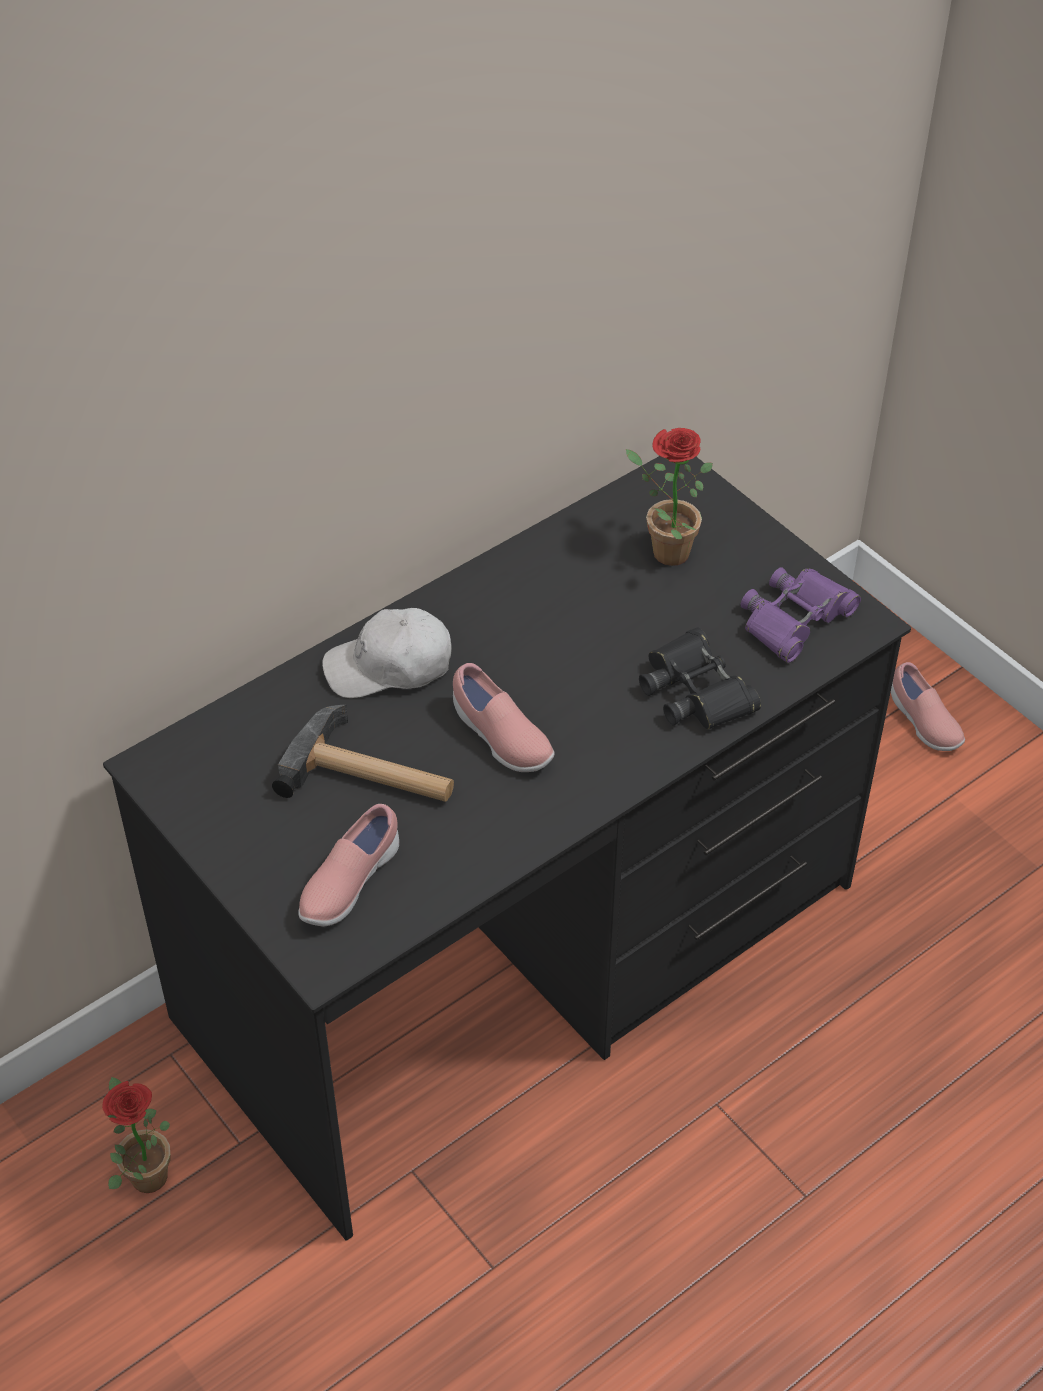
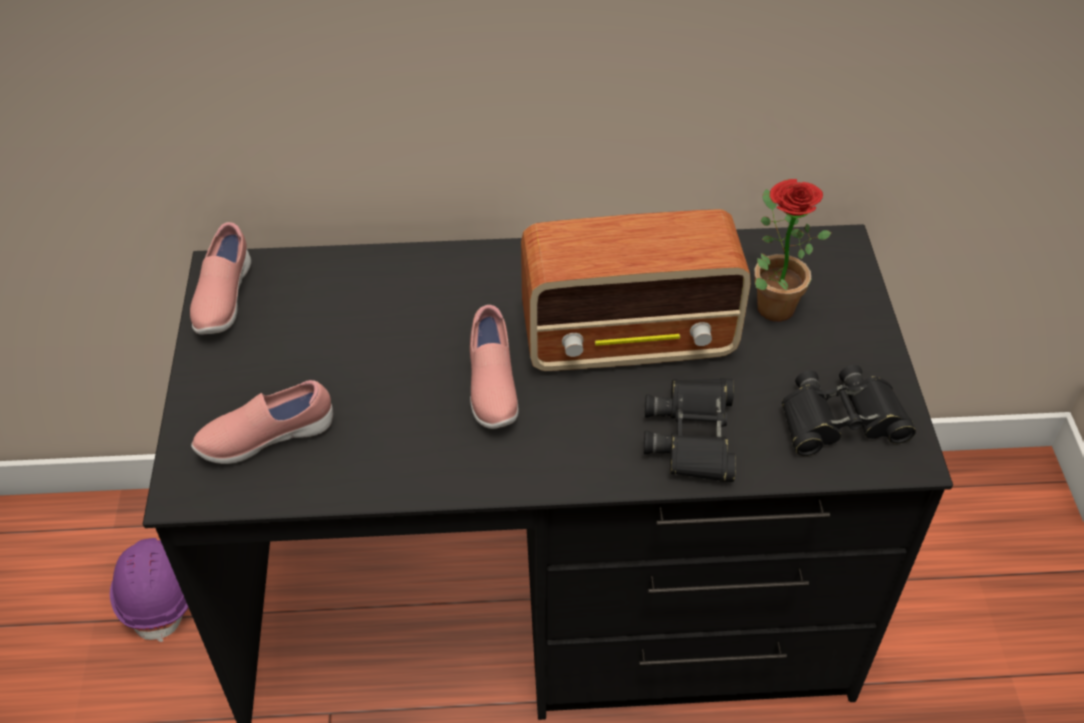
camera: 35 degrees right, 0 degrees up
potted plant [102,1077,170,1193] -> purple hard hat [110,538,188,642]
hammer [272,705,454,802] -> none
white cap [322,608,452,698] -> none
purple binoculars [741,567,861,663] -> black binoculars [782,365,916,456]
pink shoe [891,662,965,751] -> pink shoe moved to [190,222,251,335]
none -> radio [521,209,751,371]

